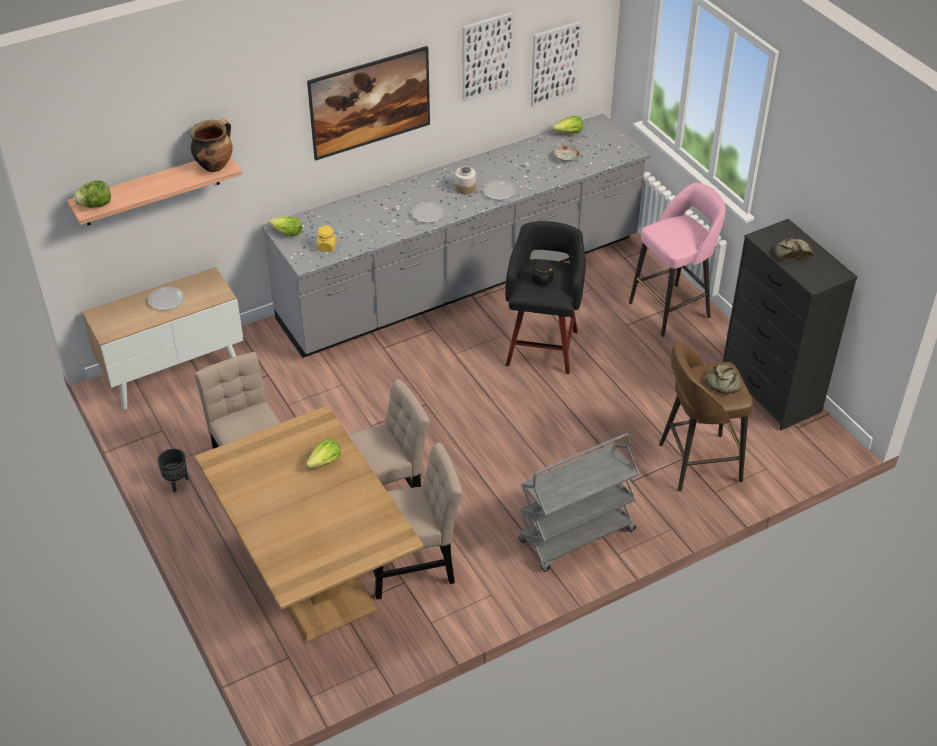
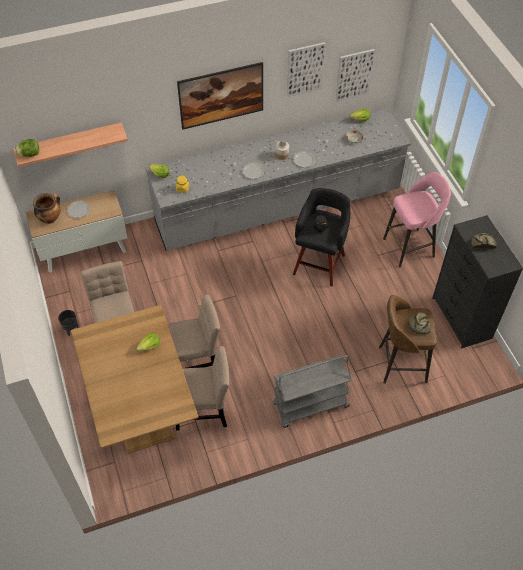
camera: 10 degrees right, 10 degrees up
cooking pot [190,119,233,172] -> cooking pot moved to [33,193,60,224]

